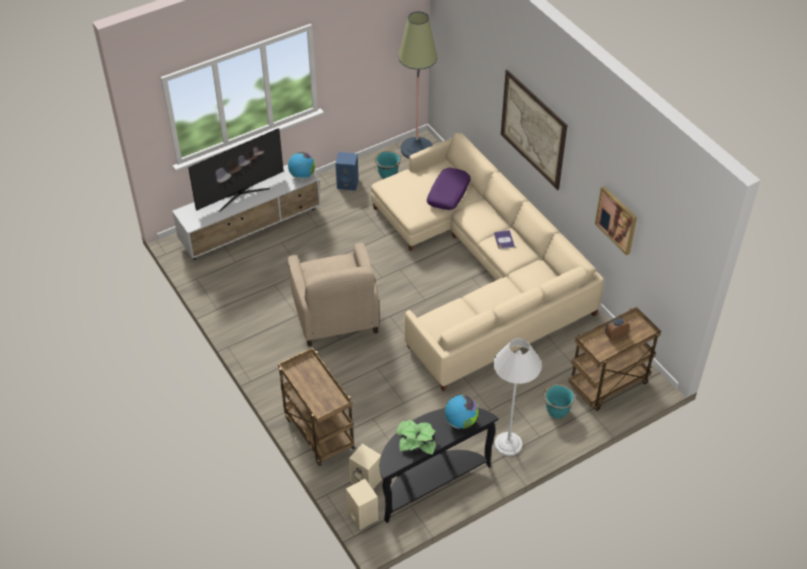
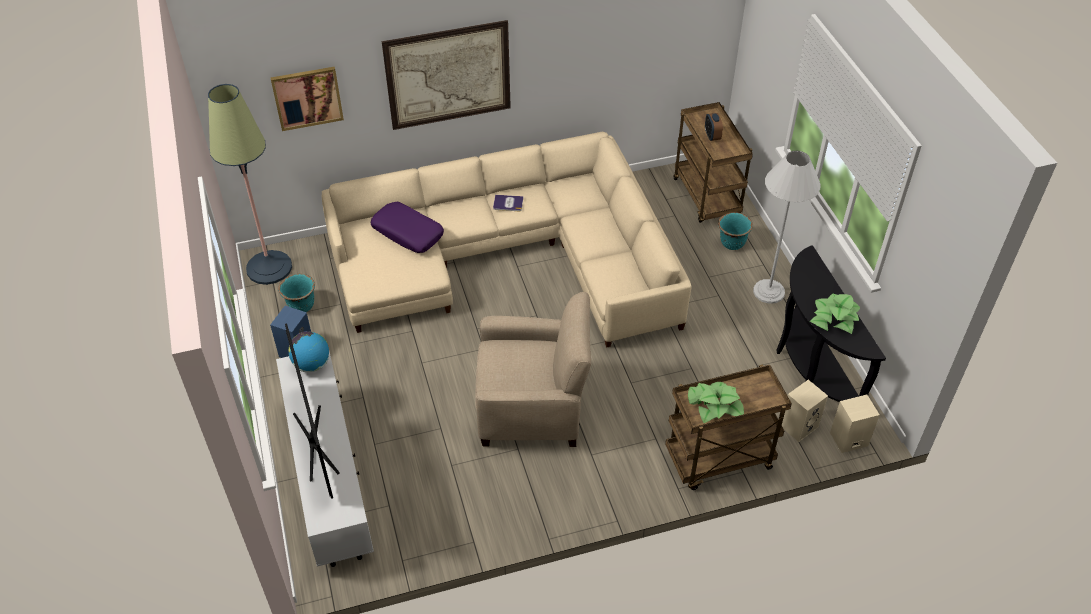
camera: 75 degrees left, 0 degrees up
globe [445,395,479,429] -> none
picture [595,186,637,255] -> picture moved to [271,67,344,131]
none -> potted plant [688,382,744,423]

